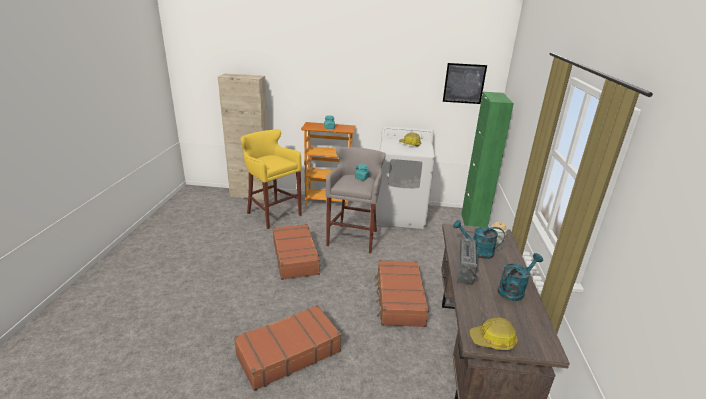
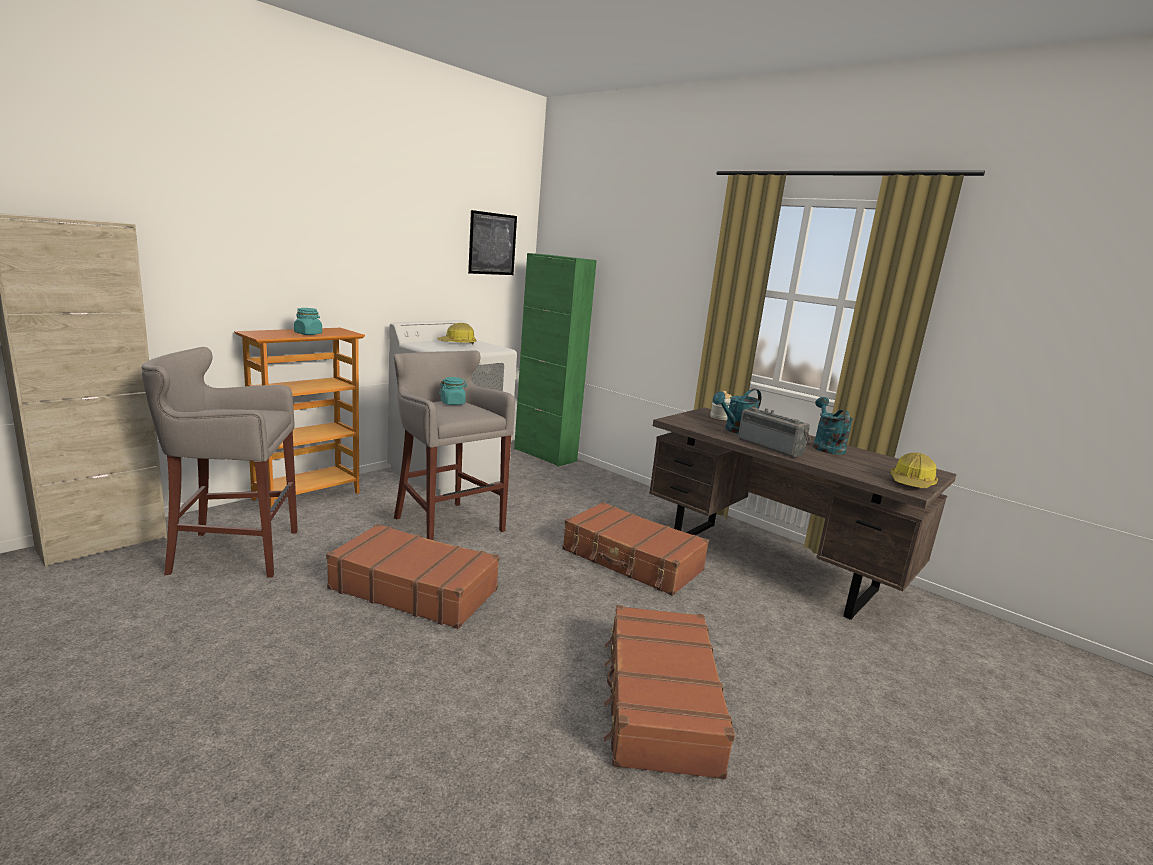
camera: 55 degrees left, 10 degrees down
yellow stool [241,129,302,229] -> grey stool [141,347,298,578]

